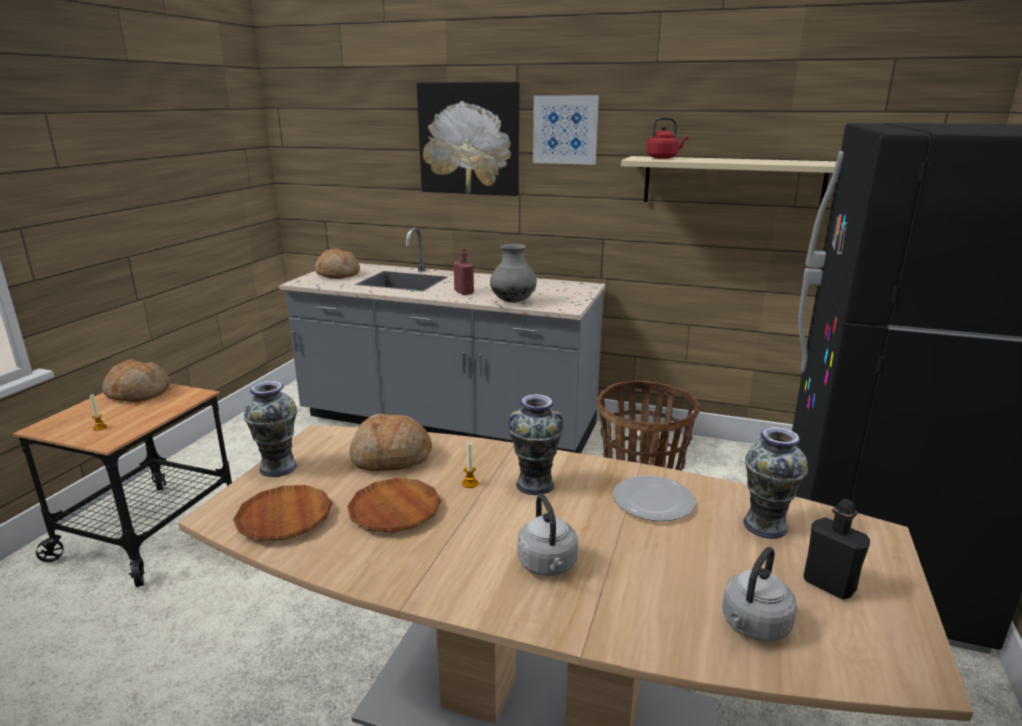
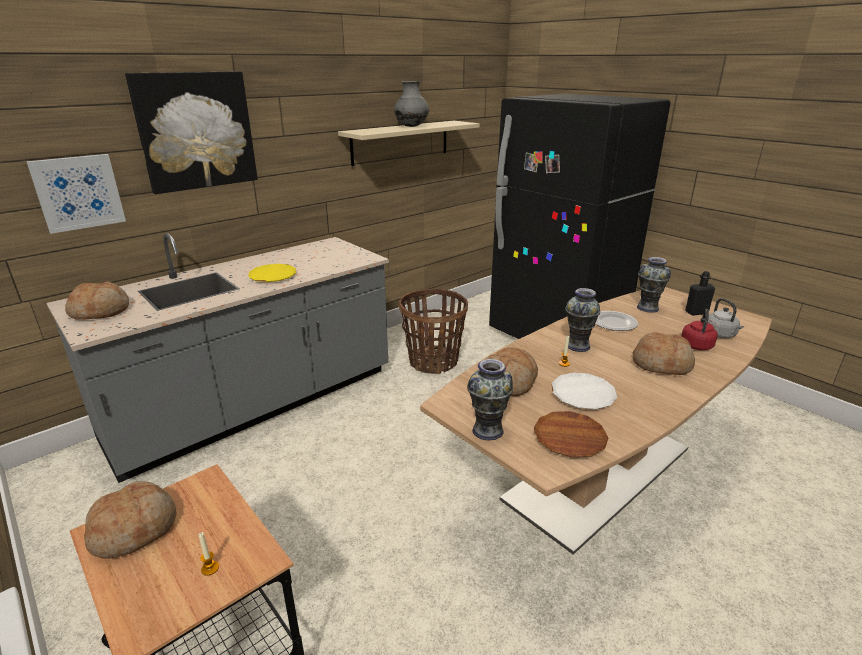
camera: 60 degrees left, 5 degrees up
brown plate [347,478,441,533] -> white plate [552,372,617,410]
red bottle [453,247,474,295] -> yellow plate [248,264,296,282]
grey vase [490,244,537,303] -> grey vase moved to [394,81,429,127]
grey kettle [517,494,578,576] -> bread [633,332,695,375]
picture [533,95,599,165] -> picture moved to [27,154,126,234]
red kettle [646,117,689,159] -> red kettle moved to [681,309,718,350]

